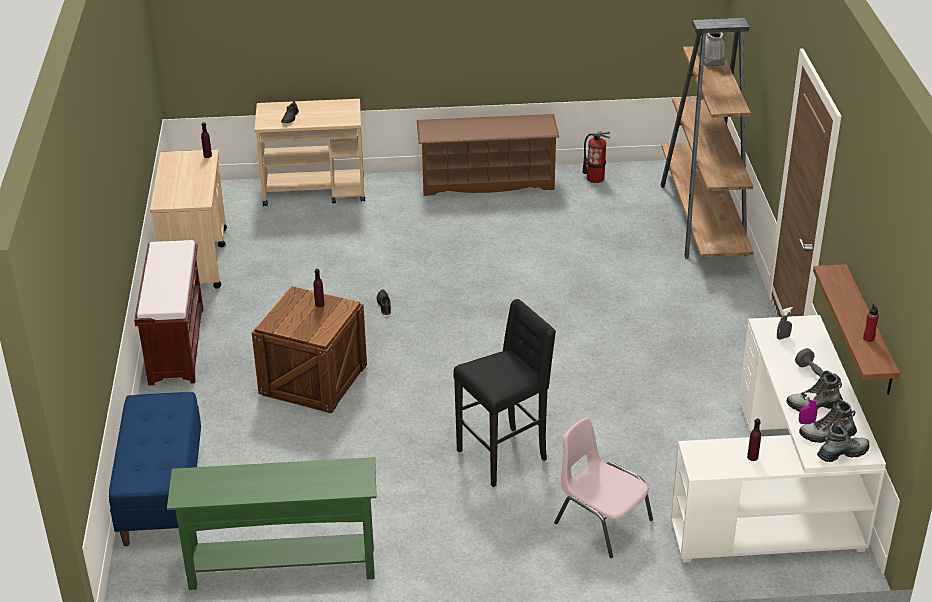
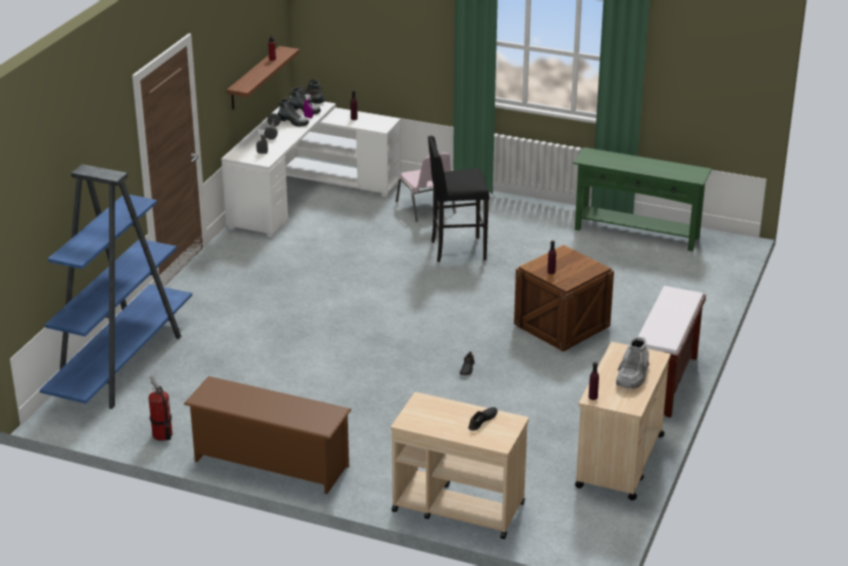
camera: 155 degrees left, 5 degrees down
blue bench [109,392,201,546] -> none
brown bookcase [661,18,754,259] -> blue bookcase [39,164,192,409]
grey boot [697,32,725,66] -> grey boot moved to [616,336,650,389]

